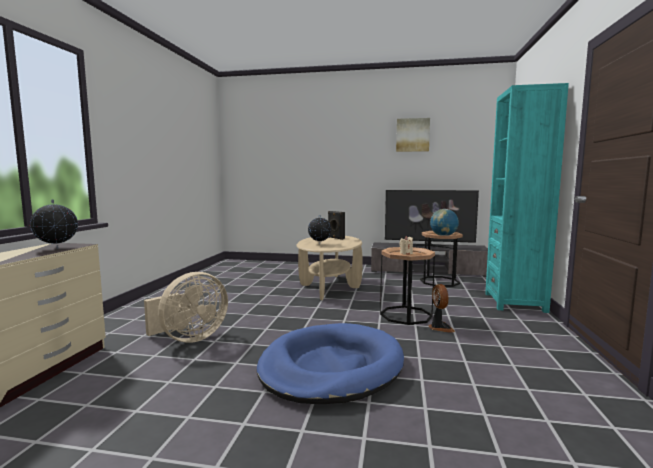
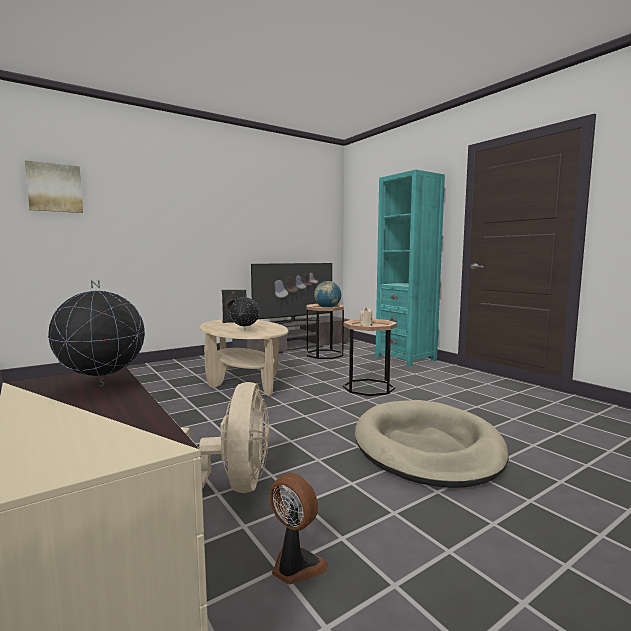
camera: 45 degrees left, 0 degrees up
blue dog bed [257,323,404,404] -> beige dog bed [355,400,509,488]
picture [396,118,430,152] -> picture moved to [25,160,83,213]
fan [429,284,455,333] -> fan moved to [269,473,328,584]

